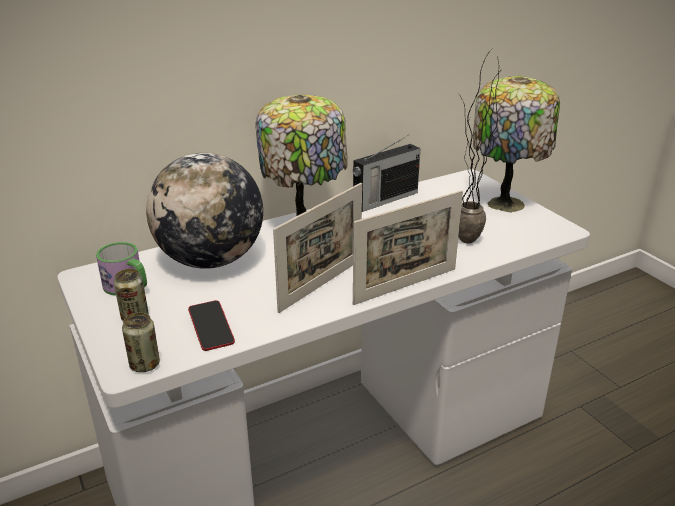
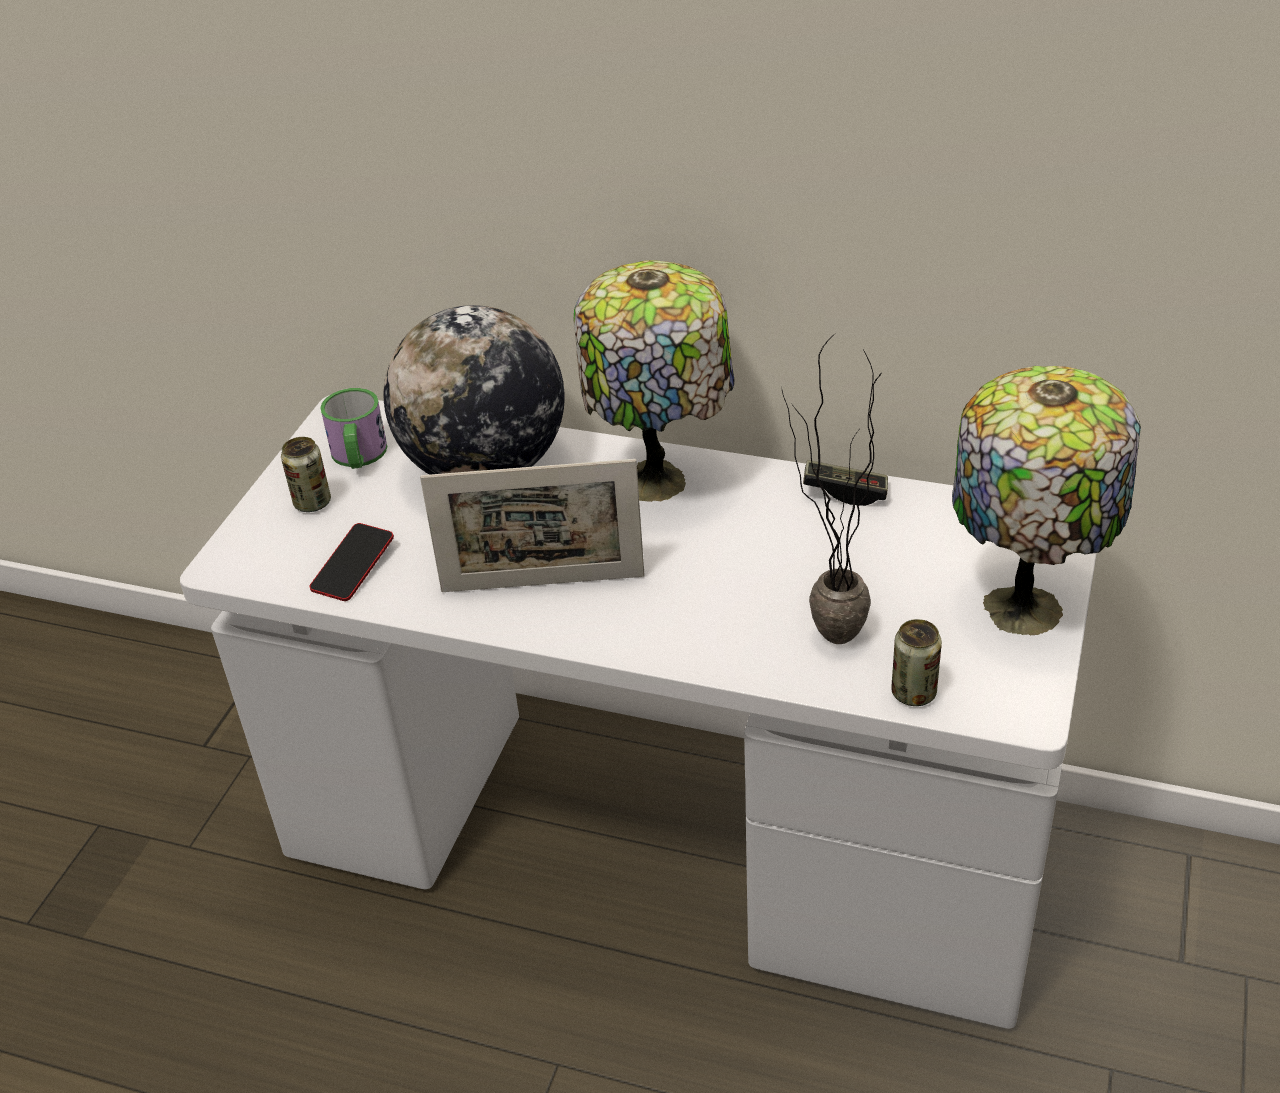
camera: 50 degrees right, 10 degrees up
can [122,312,160,372] -> can moved to [891,619,942,706]
radio [353,135,421,212] -> game controller [803,460,888,506]
picture frame [353,190,463,305] -> none

